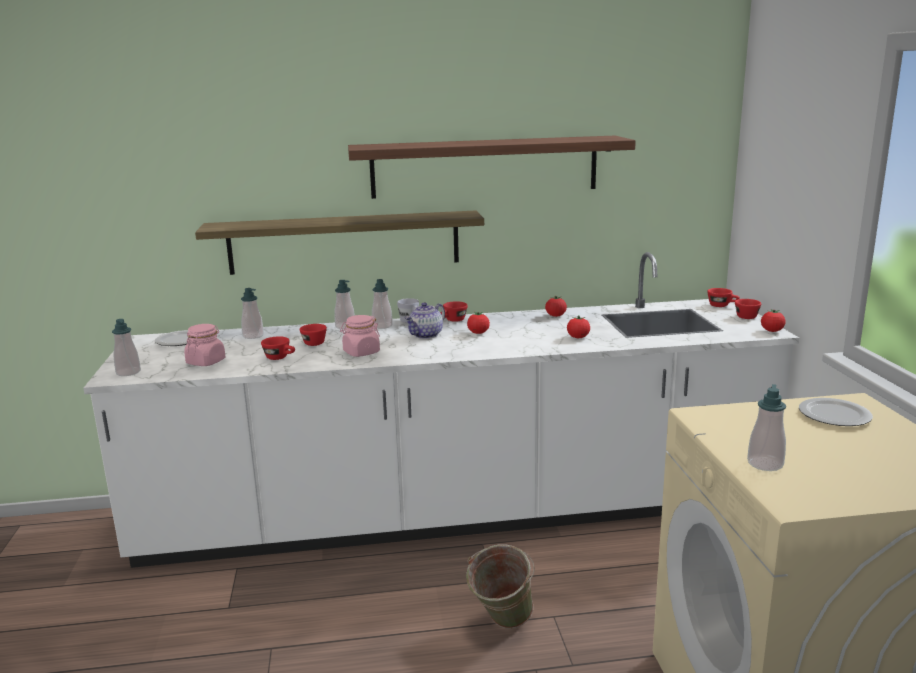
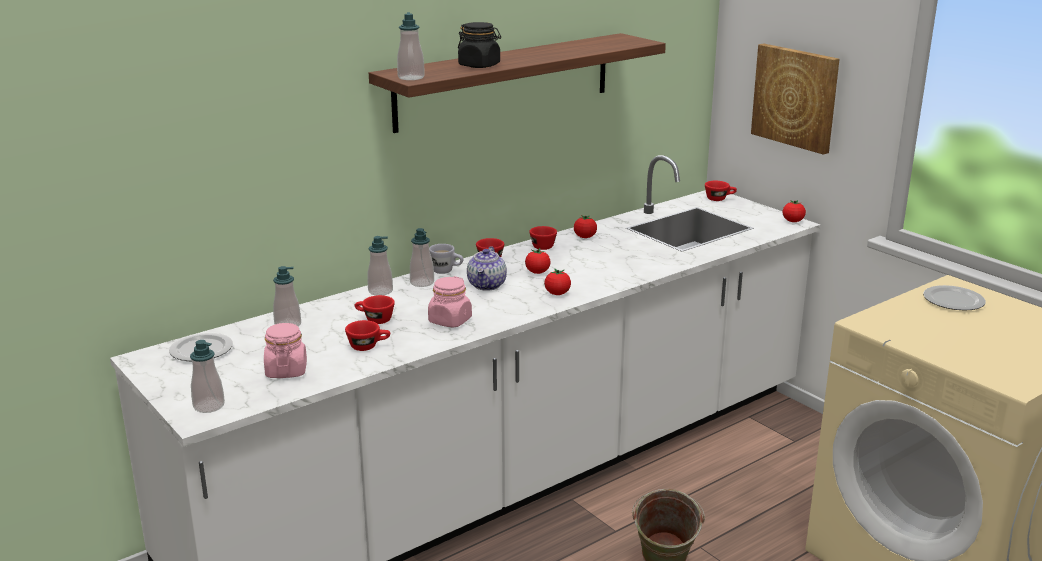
camera: 30 degrees left, 5 degrees up
shelf [195,210,484,275] -> none
tomato [567,316,590,338] -> tomato moved to [544,269,571,295]
red cup [735,299,761,319] -> red cup moved to [529,226,557,250]
soap dispenser [747,384,786,471] -> soap dispenser moved to [397,12,425,80]
none -> black jar [458,22,501,68]
none -> picture [751,43,840,155]

